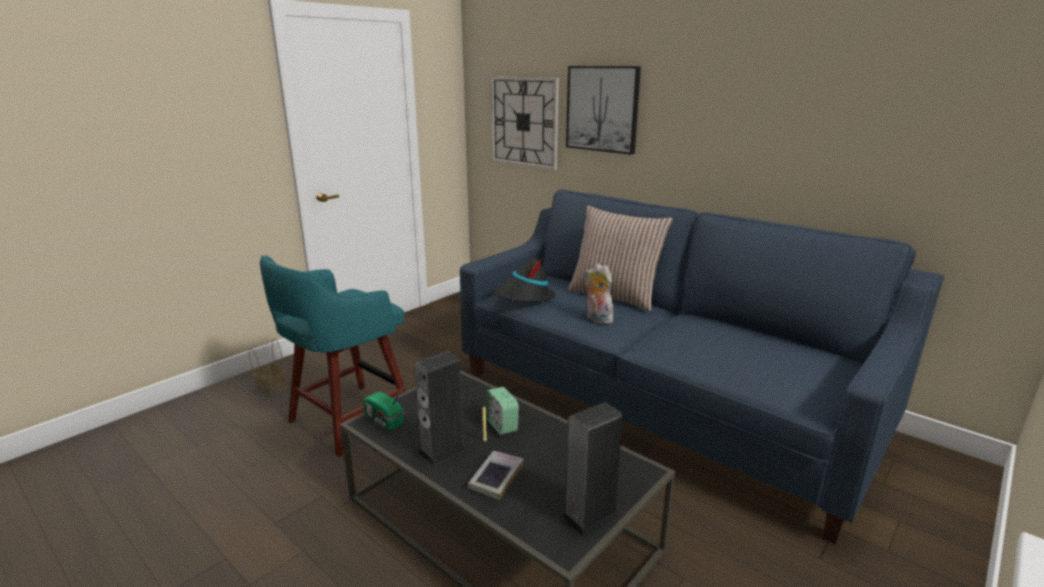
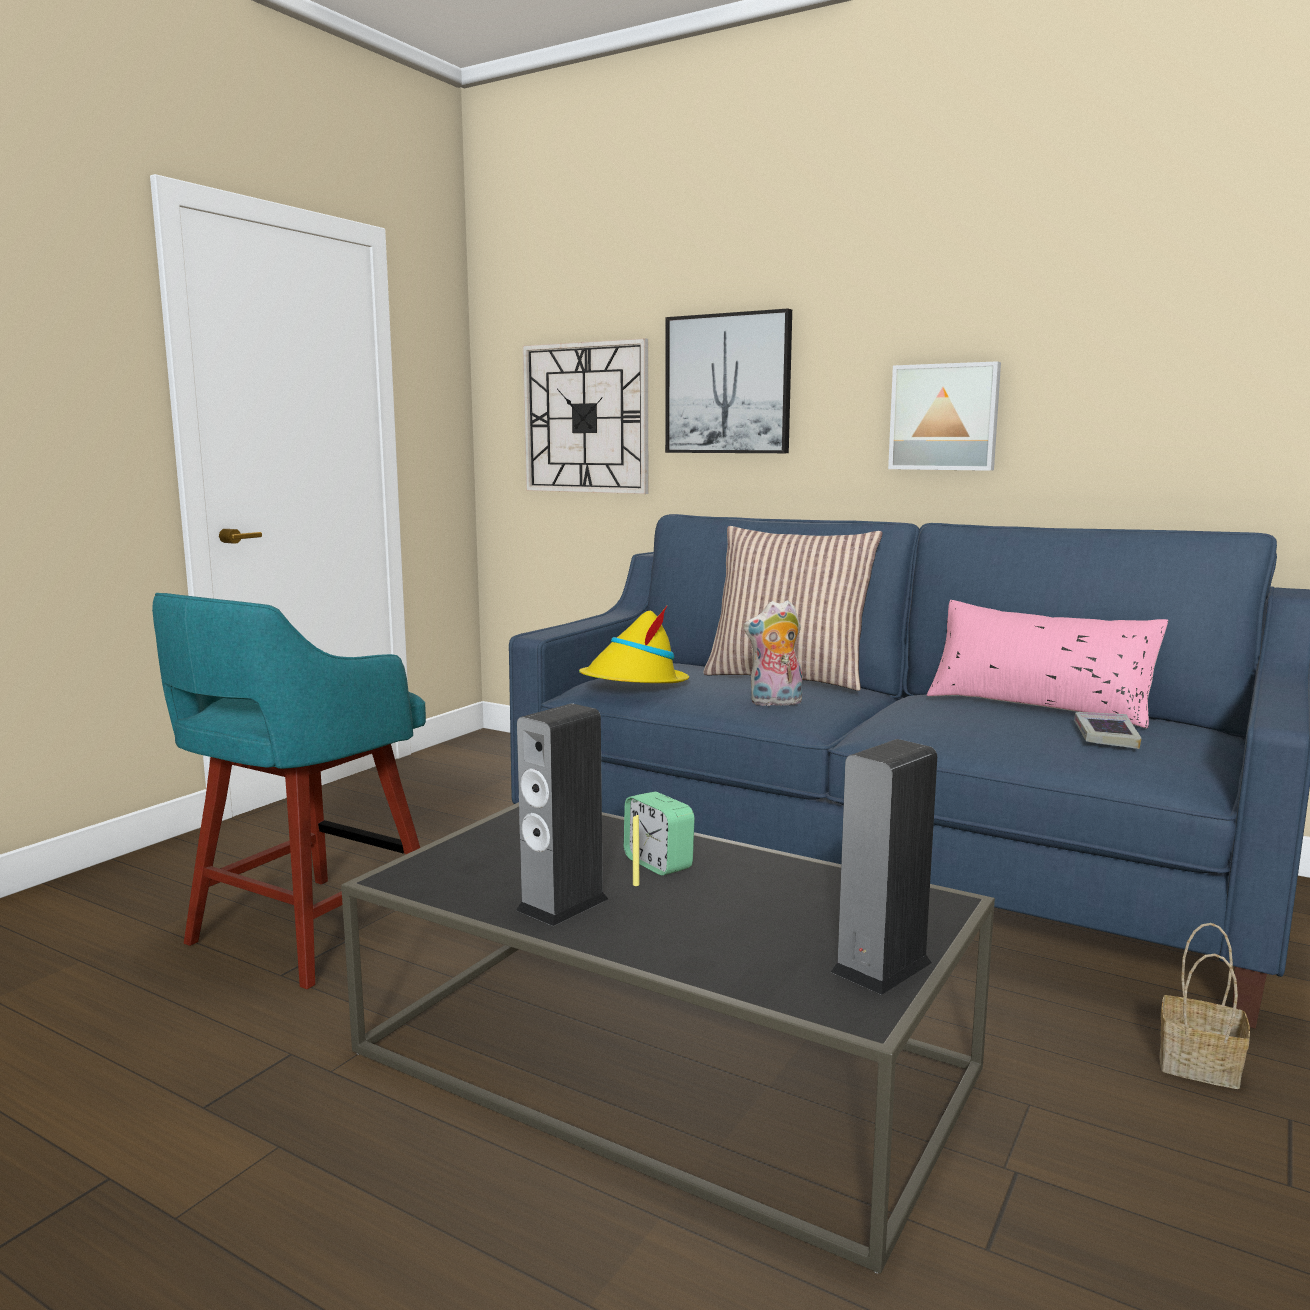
camera: 10 degrees left, 10 degrees down
basket [249,339,287,396] -> basket moved to [1159,923,1250,1089]
radio [363,388,404,430] -> none
book [468,451,523,500] -> book moved to [1074,712,1142,749]
black hat [494,258,556,302] -> yellow hat [579,606,689,683]
plush toy [584,264,613,324] -> plush toy turned 45 degrees counterclockwise [743,600,802,707]
none -> picture [888,361,1001,471]
none -> pink pillow [927,600,1168,729]

